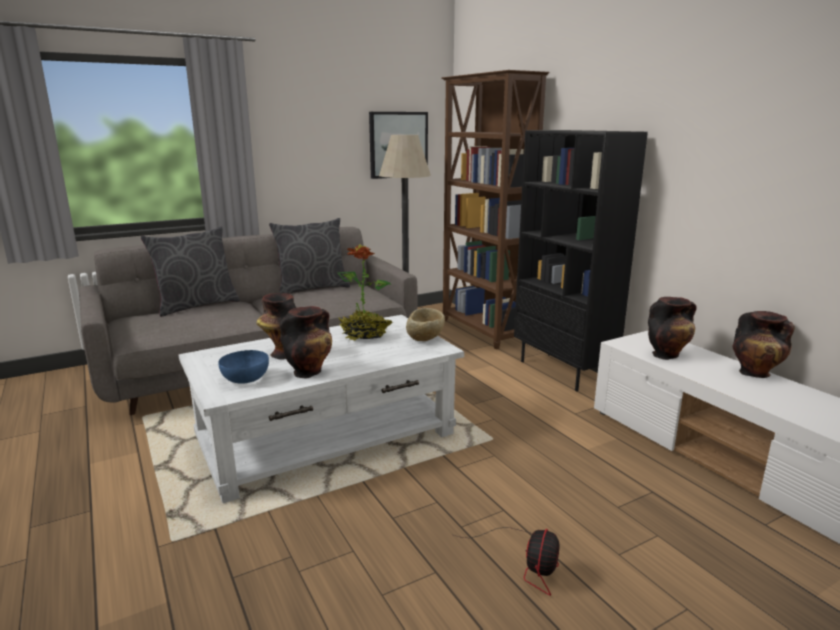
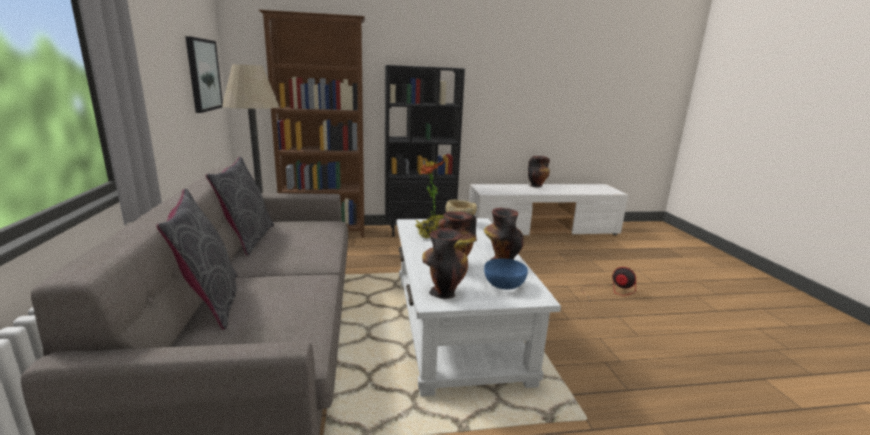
camera: 70 degrees left, 0 degrees up
vase [648,297,697,360] -> vase moved to [422,228,468,299]

